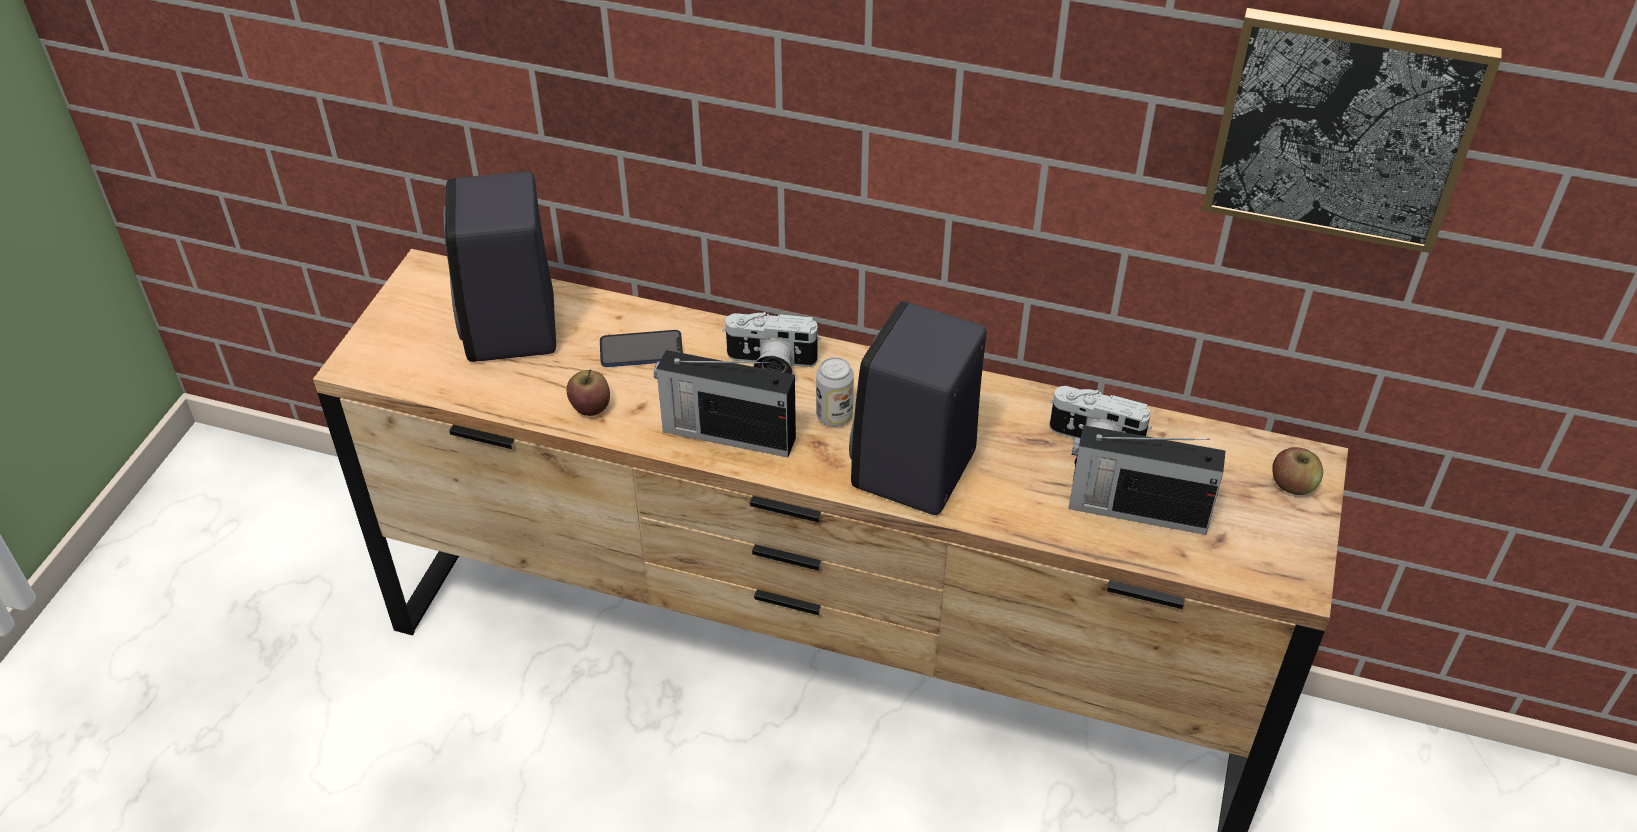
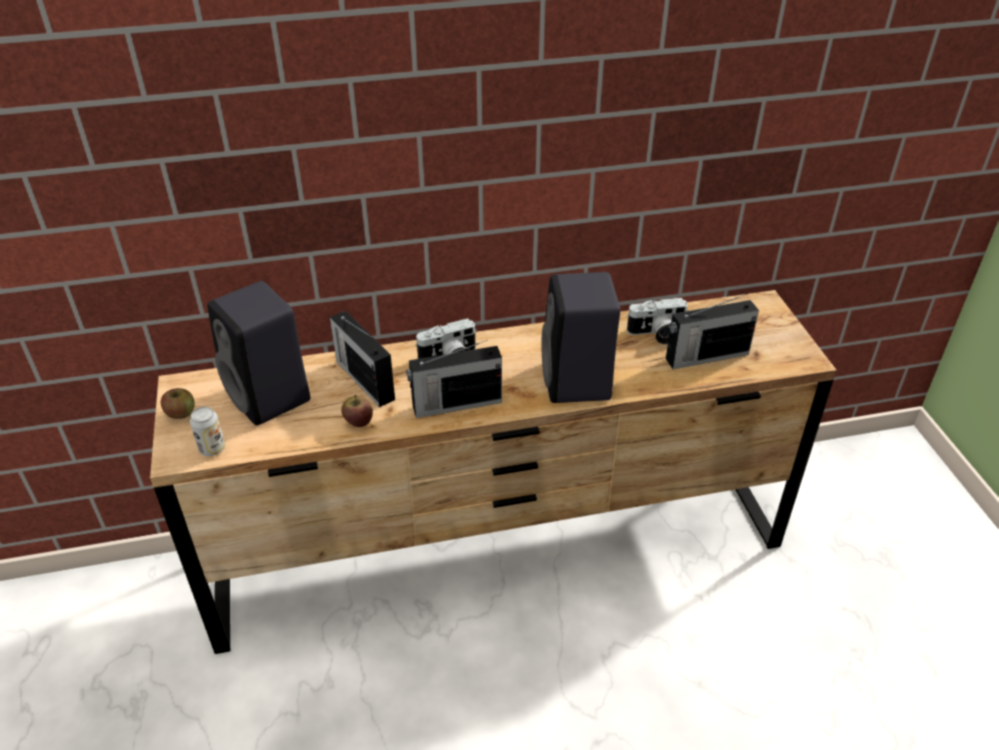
camera: 30 degrees left, 5 degrees down
phone [600,330,683,367] -> radio [330,311,395,407]
can [816,357,854,427] -> can moved to [190,406,225,456]
picture [1202,8,1502,253] -> none
apple [1272,447,1323,495] -> apple moved to [161,388,195,419]

